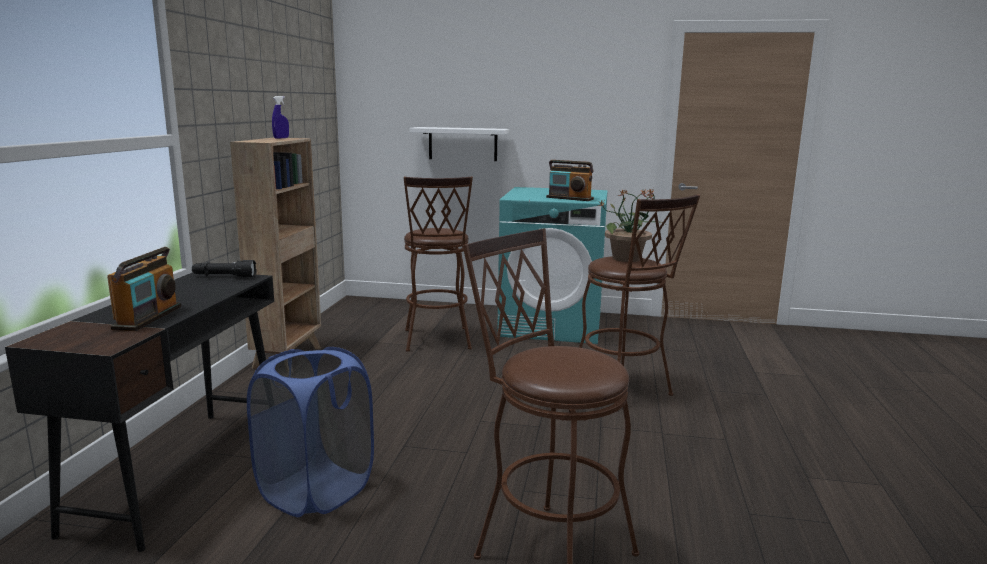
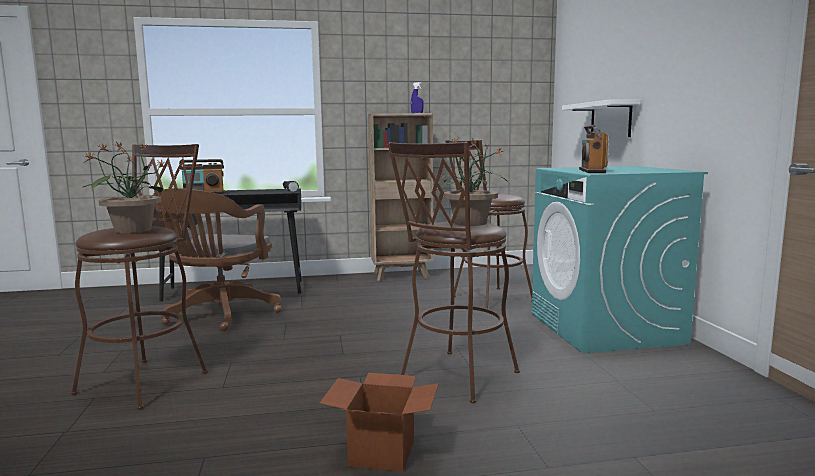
camera: 70 degrees right, 5 degrees down
blue laundry basket [247,347,374,517] -> brown office chair [153,188,281,331]
none -> potted plant [84,142,165,233]
none -> cardboard box [319,373,439,472]

